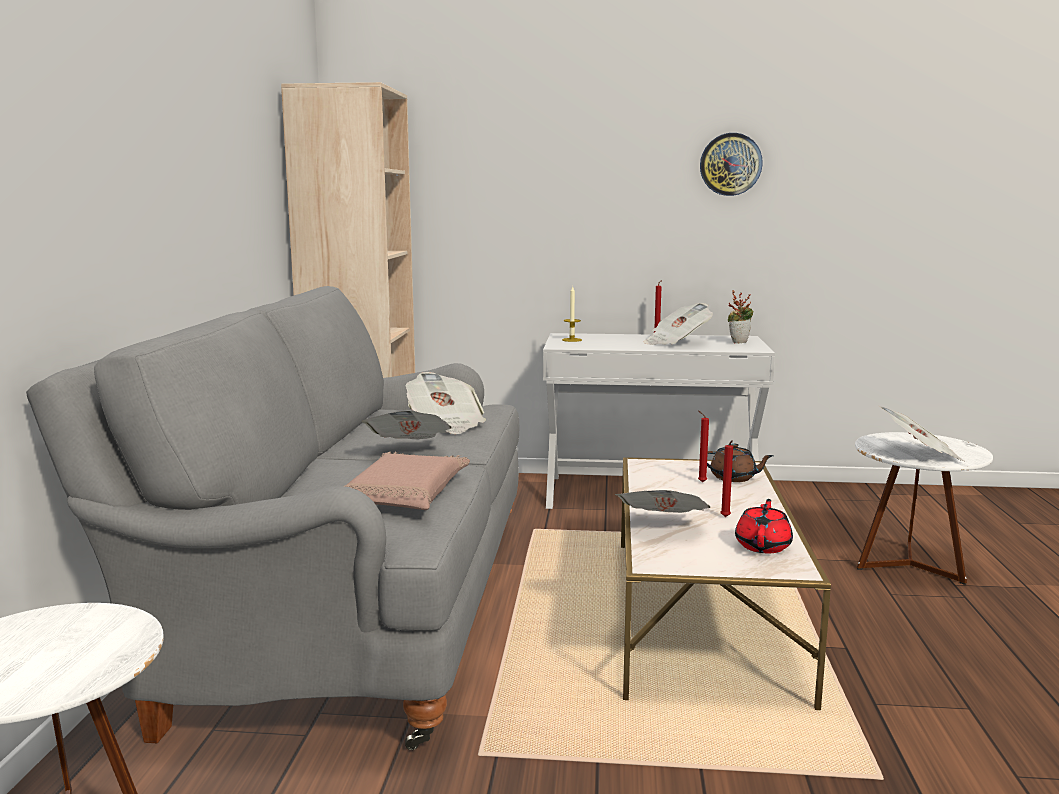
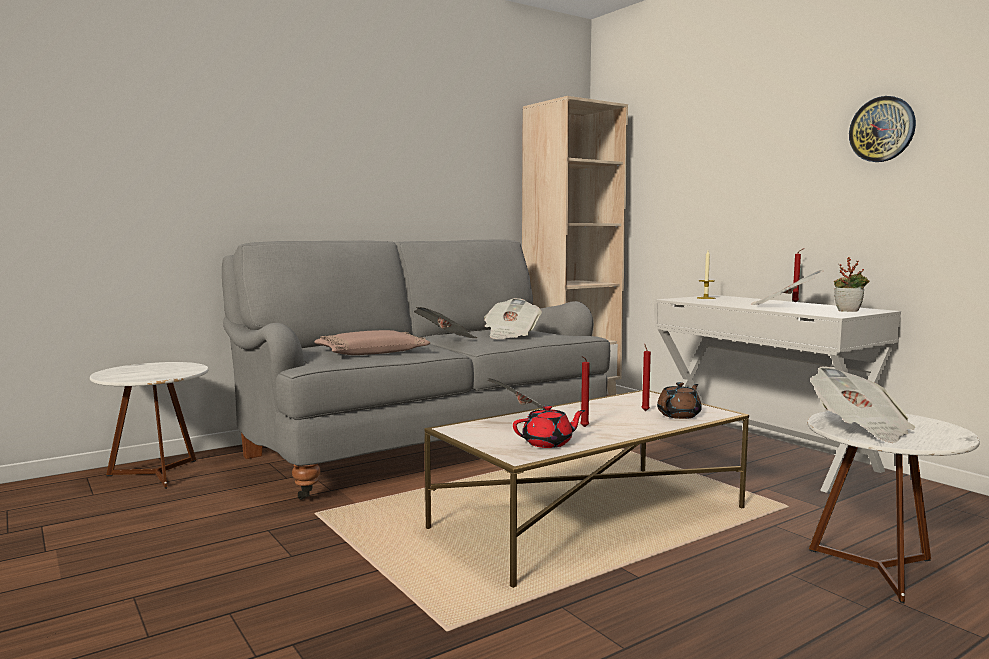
camera: 50 degrees right, 5 degrees down
brown teapot [707,443,774,482] -> brown teapot turned 120 degrees counterclockwise [657,382,702,419]

